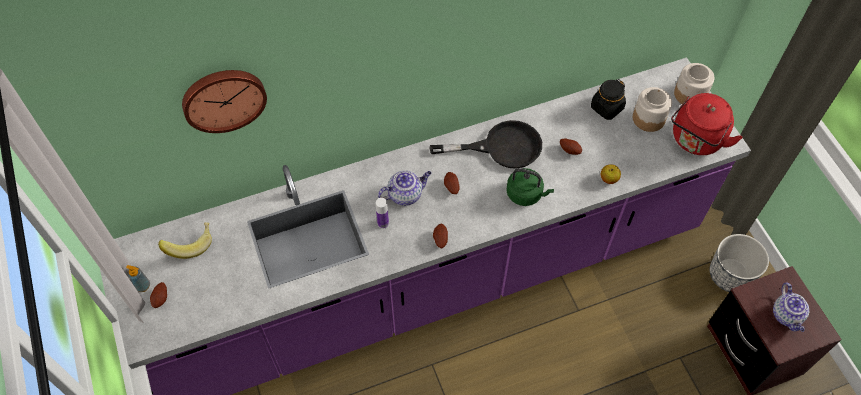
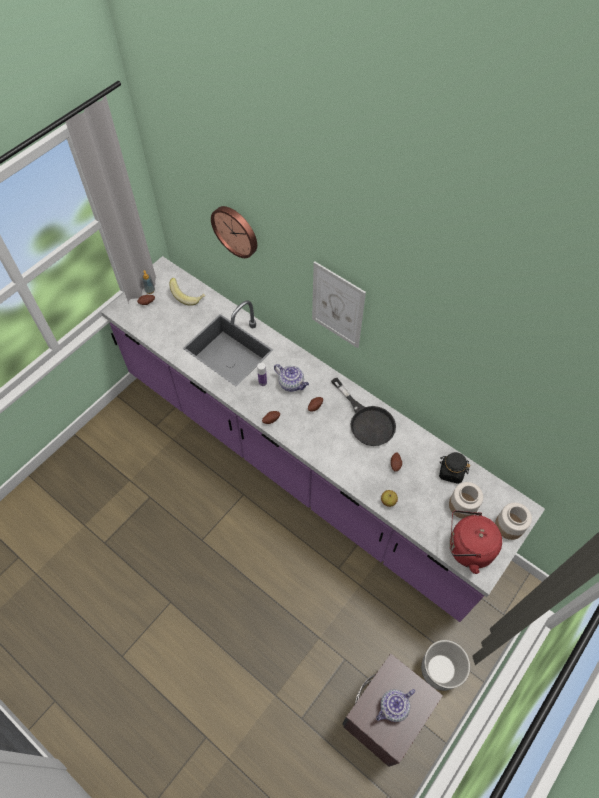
camera: 60 degrees right, 0 degrees up
green kettle [506,168,554,206] -> none
none -> picture [312,262,366,348]

